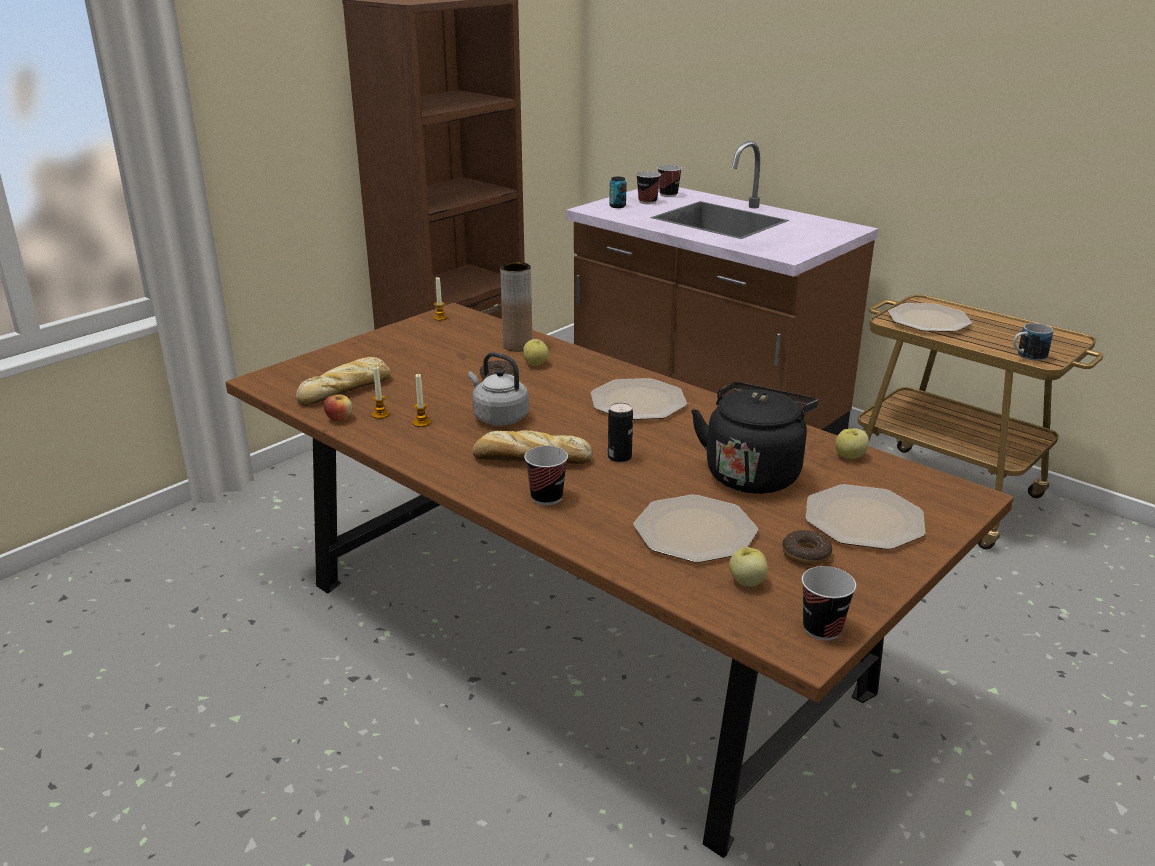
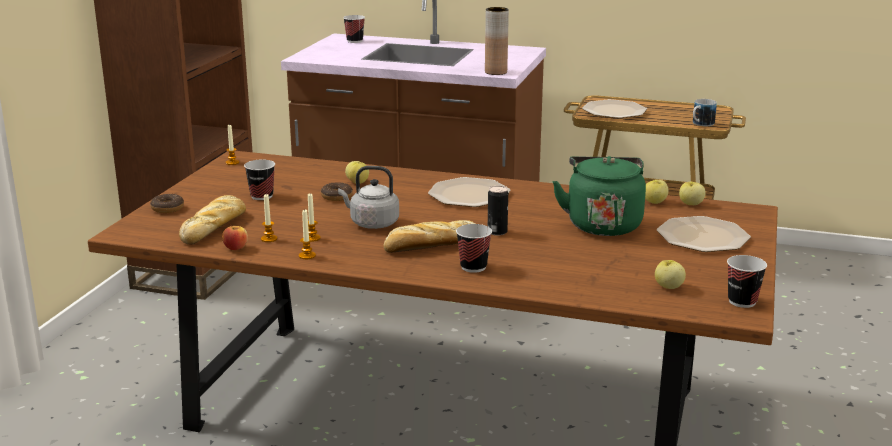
camera: 25 degrees left, 5 degrees down
brown vase [500,262,532,352] -> brown vase moved to [485,7,509,75]
can [609,177,627,208] -> none
plate [633,495,758,563] -> none
cup [636,171,661,204] -> cup moved to [244,160,275,200]
black kettle [691,382,818,494] -> green kettle [552,156,646,236]
donut [782,530,832,566] -> donut moved to [150,194,184,213]
none -> candle [299,210,316,259]
none -> apple [679,182,705,205]

